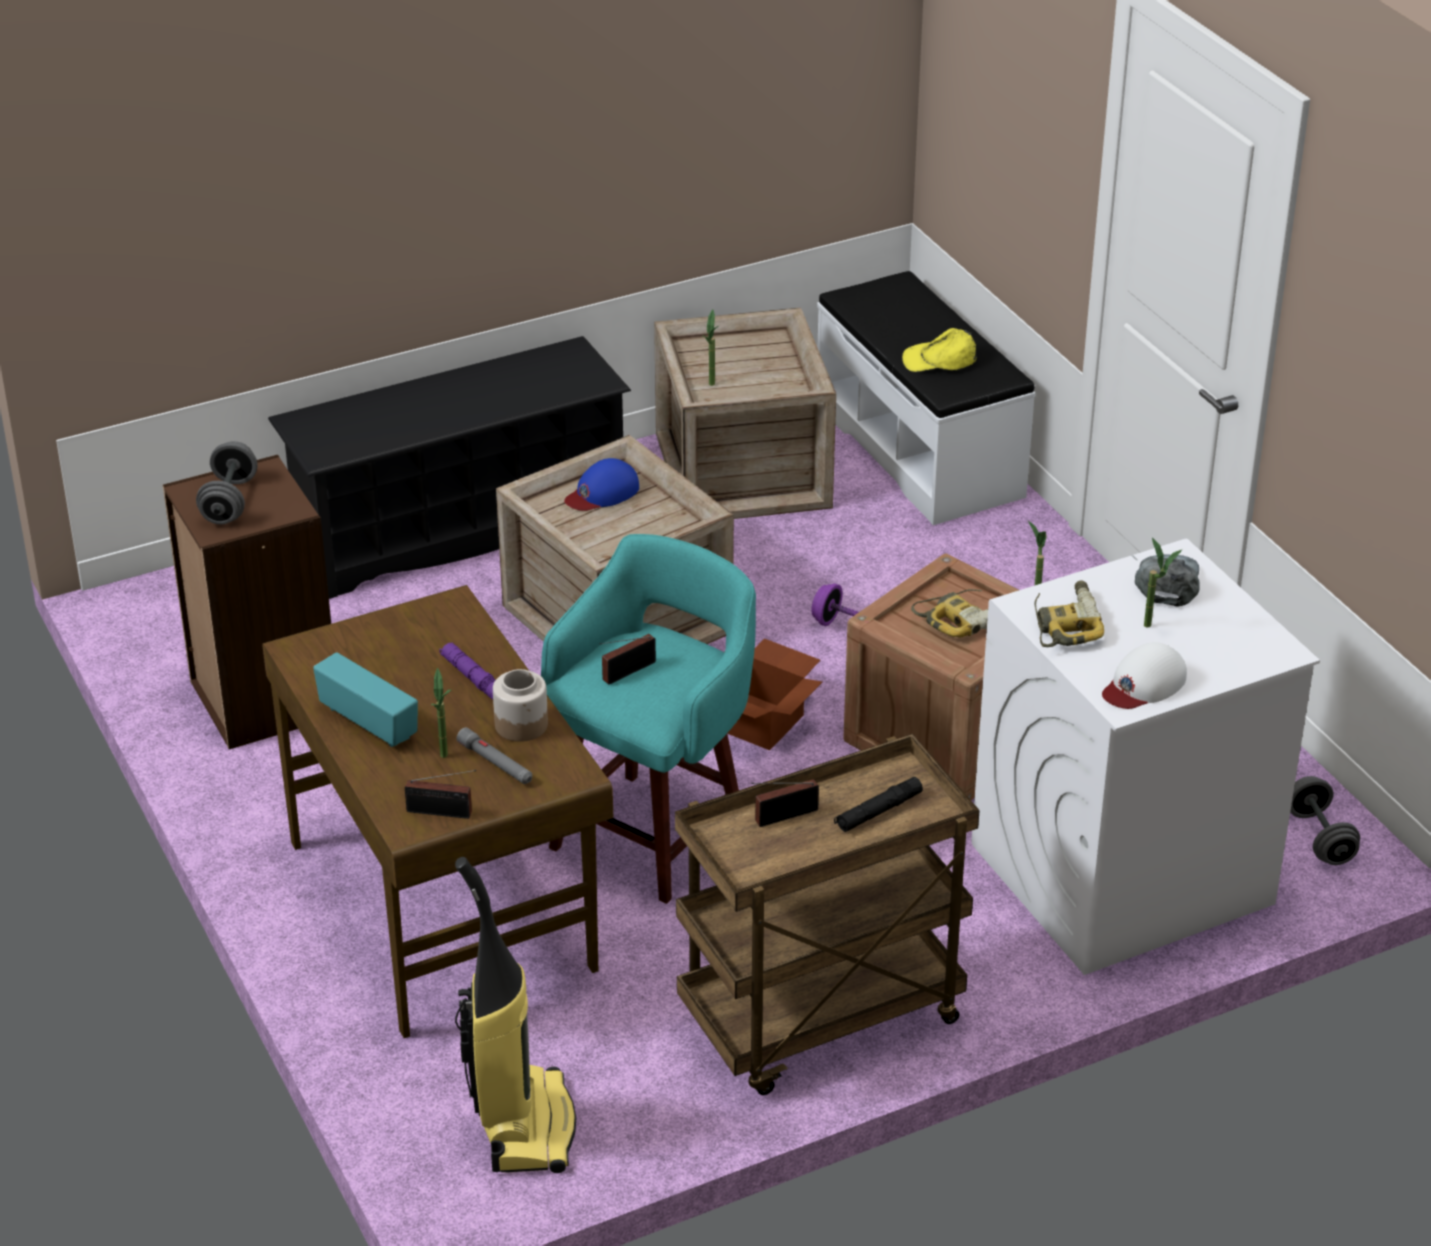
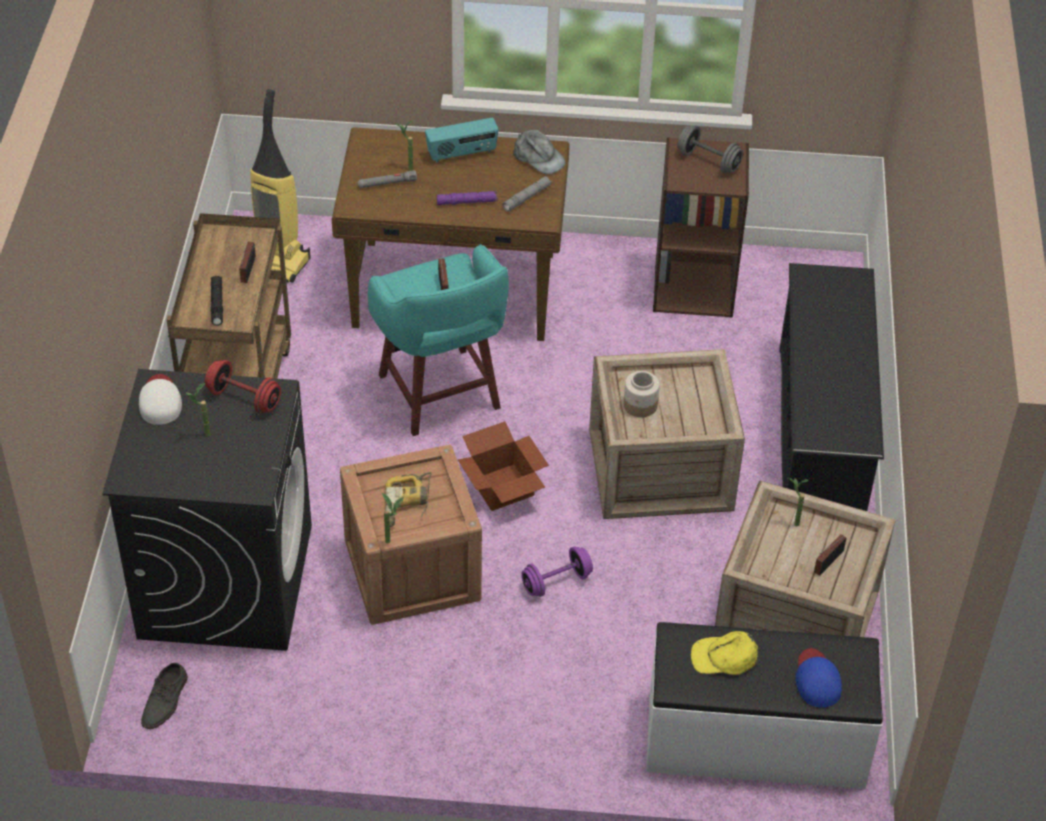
camera: 120 degrees right, 10 degrees up
radio [405,770,476,819] -> radio moved to [814,534,847,576]
jar [493,669,548,742] -> jar moved to [624,371,660,417]
blue cap [564,458,639,511] -> blue cap moved to [796,648,842,708]
yellow cap [902,328,977,372] -> yellow cap turned 120 degrees counterclockwise [691,631,758,675]
white washing machine [971,539,1320,975] -> black washing machine [102,369,312,651]
power drill [1035,580,1104,647] -> red dumbbell [205,360,281,413]
grey cap [1135,555,1200,606] -> grey cap moved to [513,130,566,174]
grey dumbbell [1290,776,1360,865] -> grey shoe [141,663,188,729]
none -> grey flashlight [502,176,552,212]

